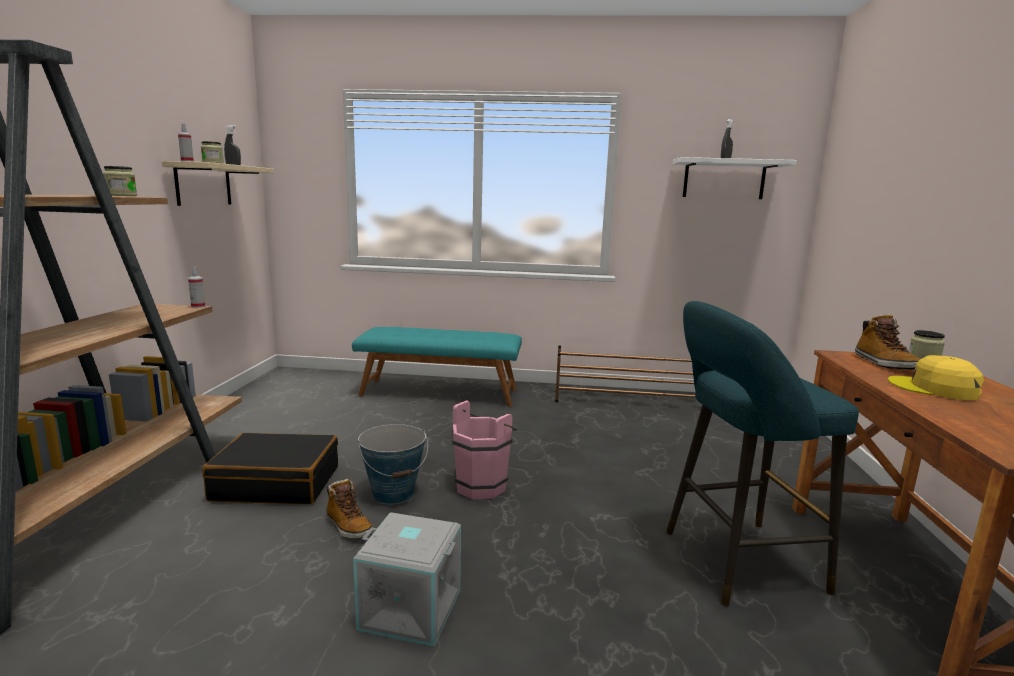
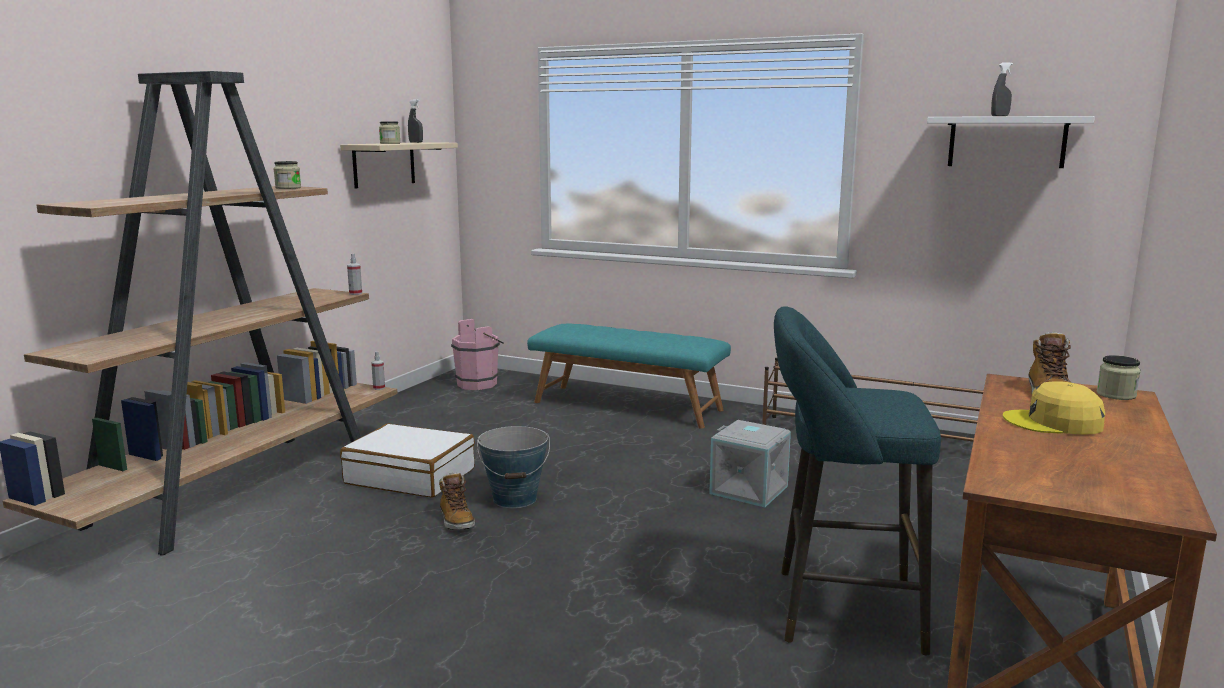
camera: 20 degrees right, 0 degrees up
spray bottle [178,124,194,162] -> spray bottle moved to [371,351,385,390]
black suitcase [202,433,338,504] -> white suitcase [340,423,475,497]
grey storage box [353,512,461,647] -> grey storage box moved to [709,420,791,507]
pink bucket [452,400,517,499] -> pink bucket moved to [451,319,504,390]
yellow cap [888,355,984,400] -> yellow cap turned 45 degrees counterclockwise [1003,381,1105,435]

